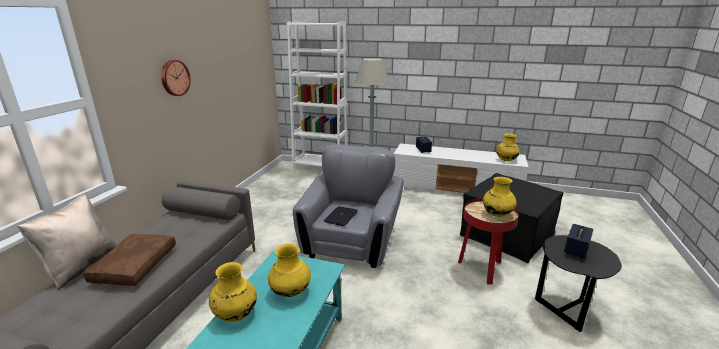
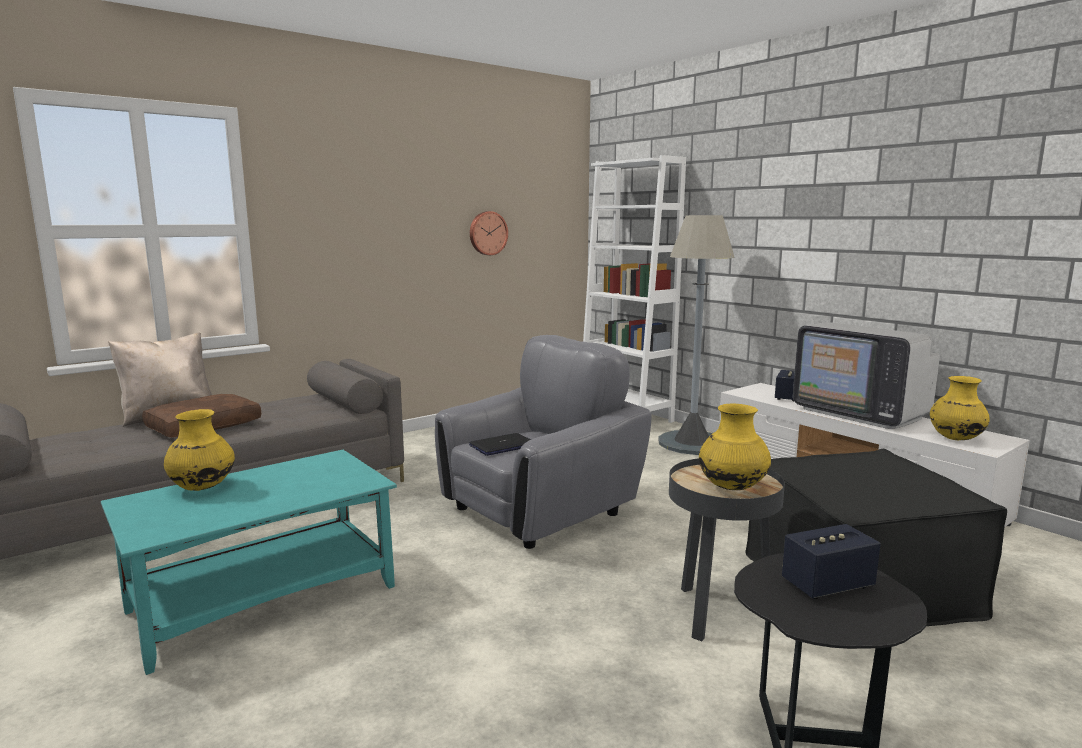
camera: 35 degrees right, 10 degrees down
wall clock [161,60,191,96] -> wall clock moved to [470,211,508,255]
yellow vase [268,244,311,297] -> none
red side table [458,199,519,285] -> black side table [669,458,785,641]
none -> television [793,322,940,429]

